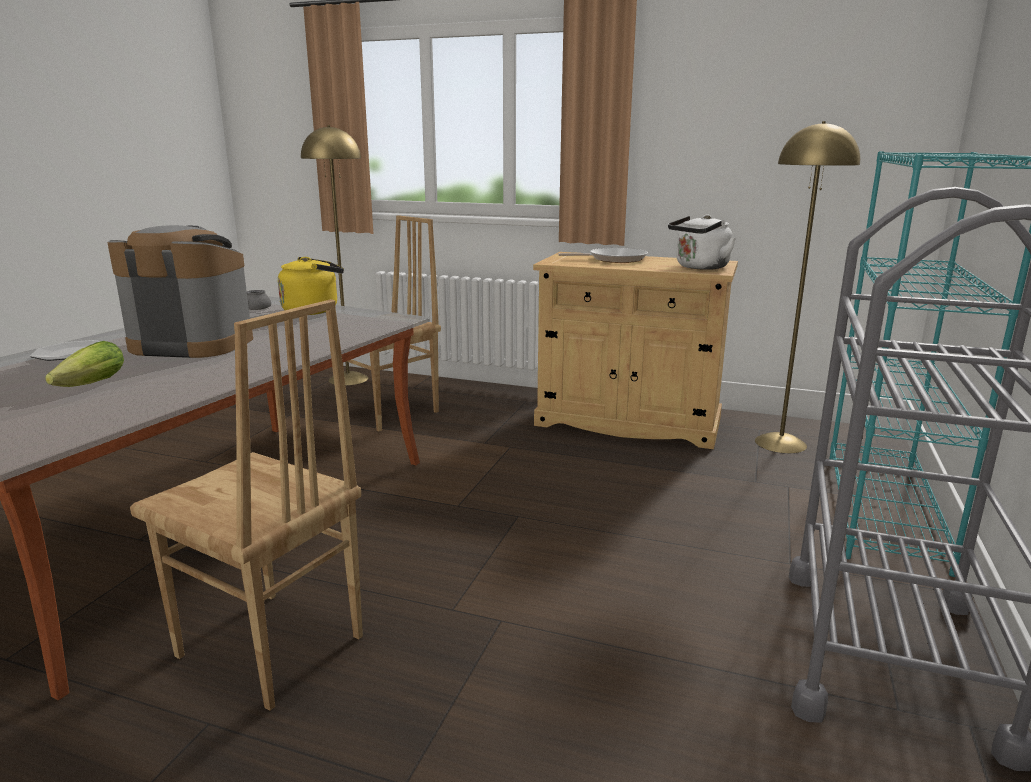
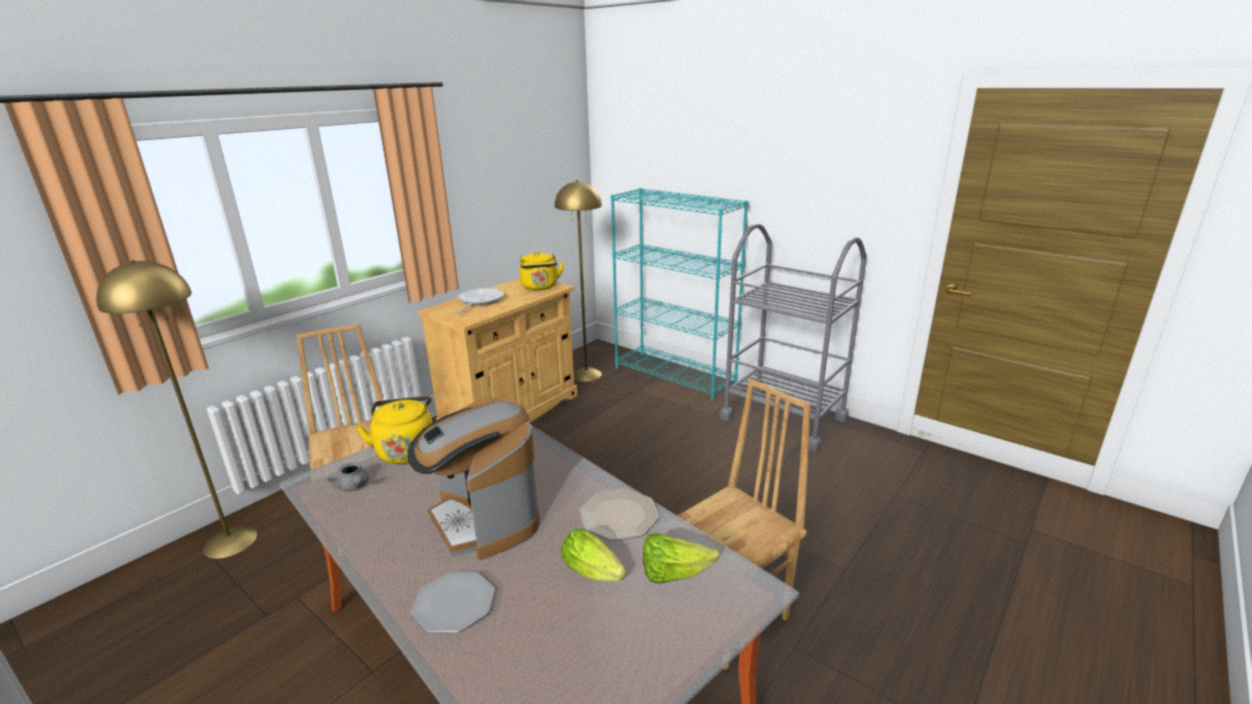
camera: 70 degrees left, 5 degrees up
coffee machine [107,225,253,358] -> coffee machine turned 60 degrees counterclockwise [407,397,540,560]
white kettle [668,214,736,270] -> yellow kettle [519,252,564,290]
none -> plate [579,489,659,541]
none -> lettuce [643,533,720,584]

